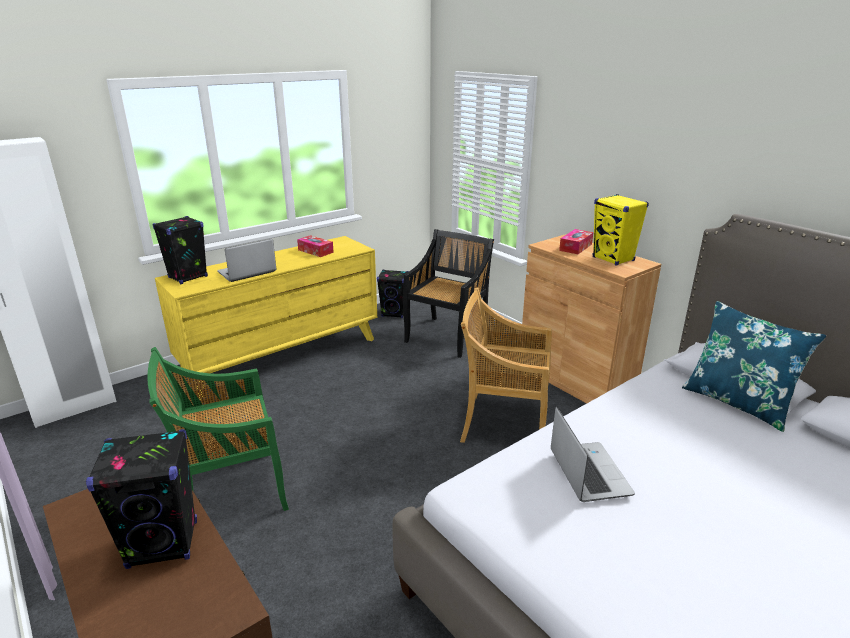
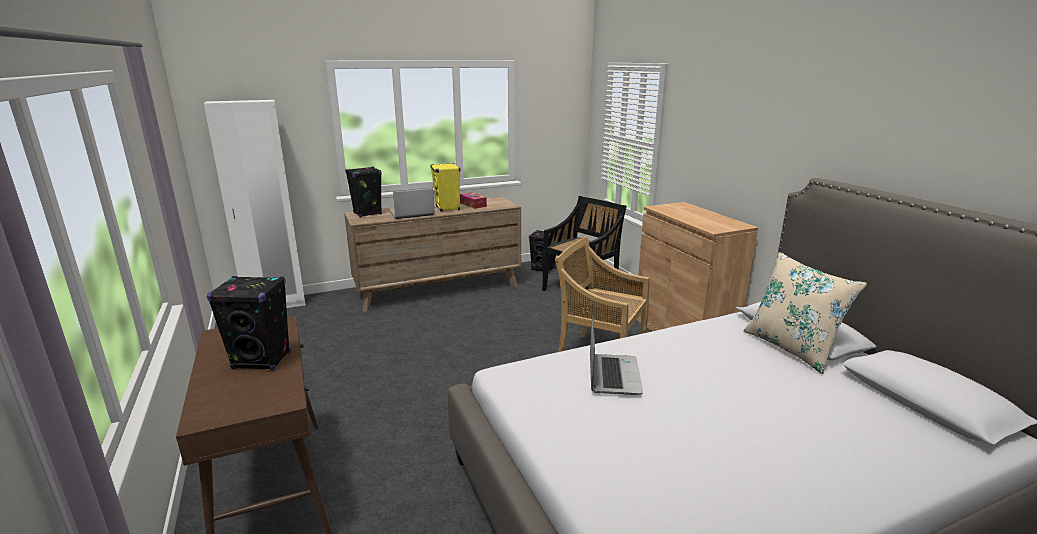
camera: 15 degrees right, 5 degrees down
green chair [148,347,289,511] -> none
yellow dresser [155,236,377,400] -> brown dresser [344,197,521,312]
tissue box [559,229,594,254] -> none
yellow speaker [593,194,649,266] -> yellow speaker moved to [430,163,461,212]
blue pillow [682,301,826,432] -> beige pillow [744,252,867,374]

